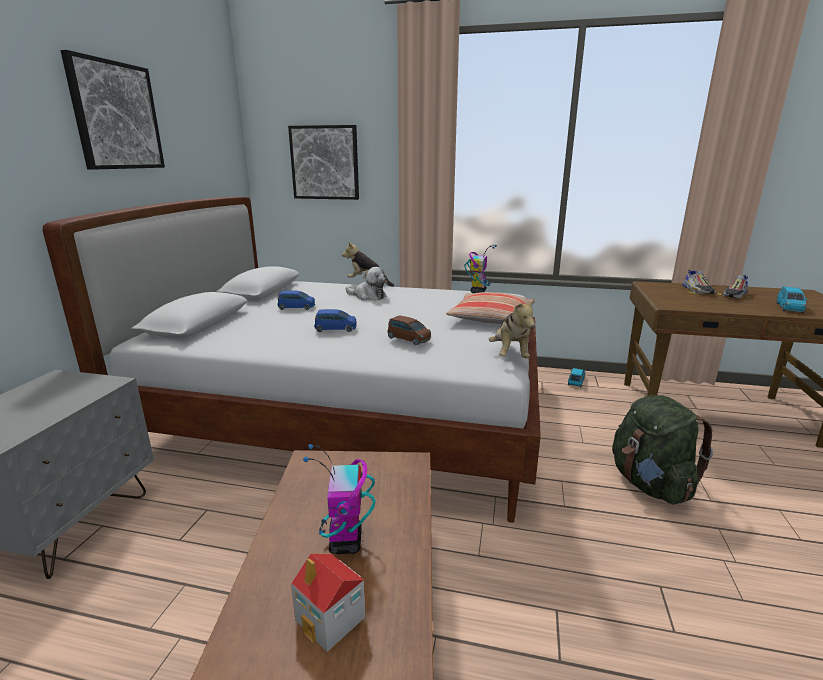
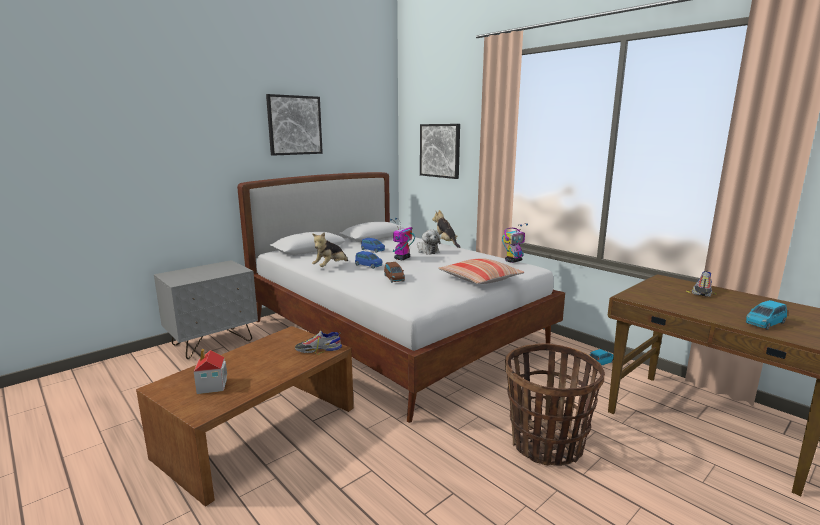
camera: 35 degrees right, 5 degrees down
toy robot [303,444,376,554] -> toy robot moved to [390,218,415,260]
plush toy [489,298,535,358] -> plush toy moved to [312,232,348,267]
green backpack [612,395,713,504] -> basket [505,343,605,466]
shoe [718,275,749,298] -> shoe moved to [295,331,342,355]

